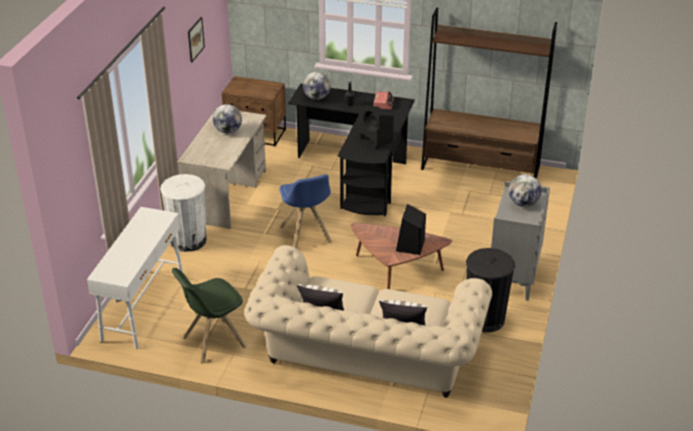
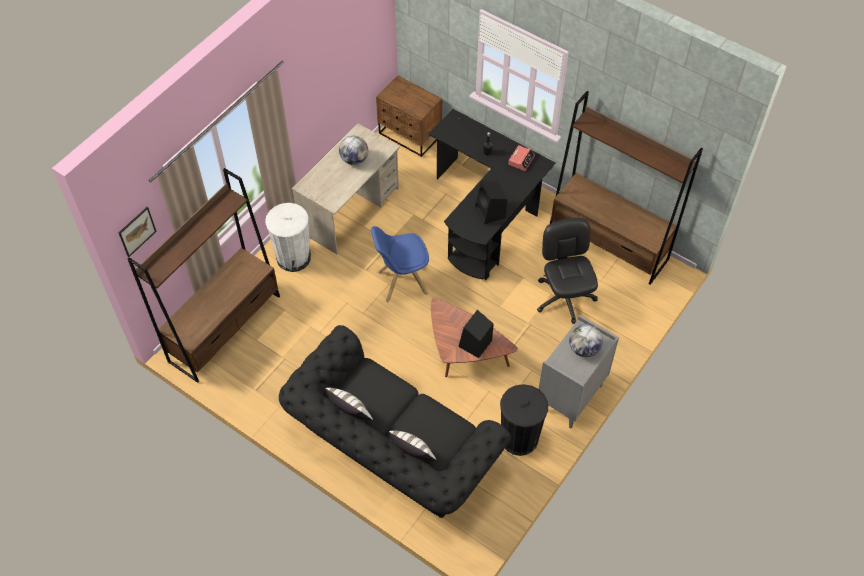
camera: 20 degrees right, 20 degrees up
white console table [87,207,183,349] -> brown bookcase [127,168,280,383]
green chair [172,268,247,364] -> none
picture [188,17,205,62] -> picture moved to [119,207,157,257]
beige sofa [244,245,492,398] -> black sofa [279,325,511,518]
blue chair [279,174,332,249] -> blue chair turned 75 degrees clockwise [371,226,429,302]
globe [303,72,331,100] -> none
none -> black office chair [537,218,598,324]

